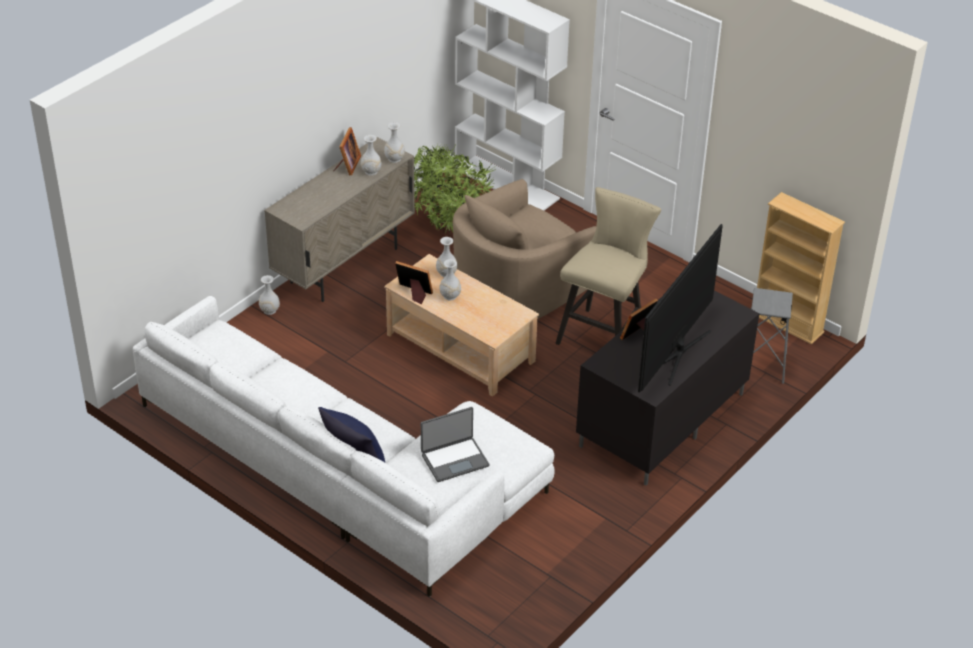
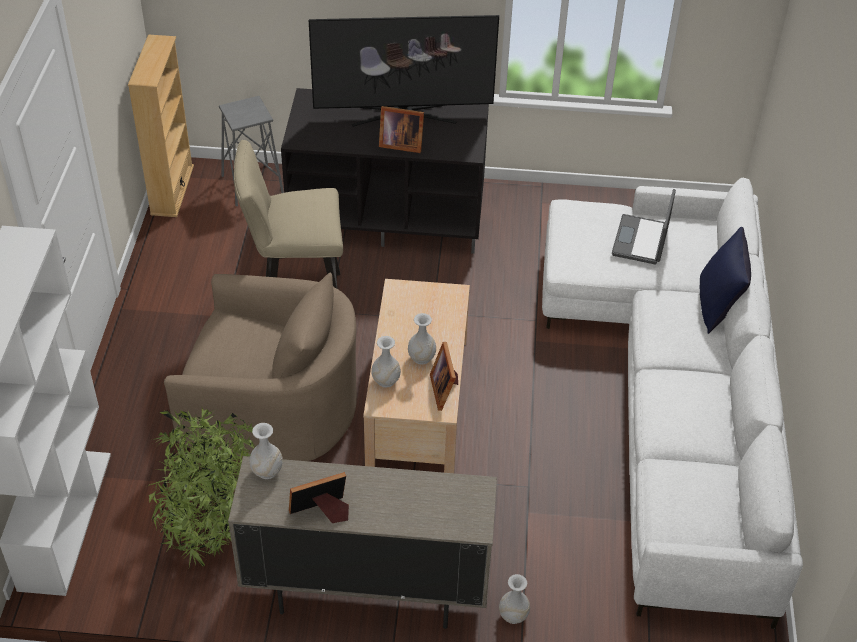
camera: 125 degrees left, 5 degrees up
white vase [361,135,382,175] -> none
laptop [421,407,489,482] -> laptop turned 105 degrees counterclockwise [612,189,676,264]

